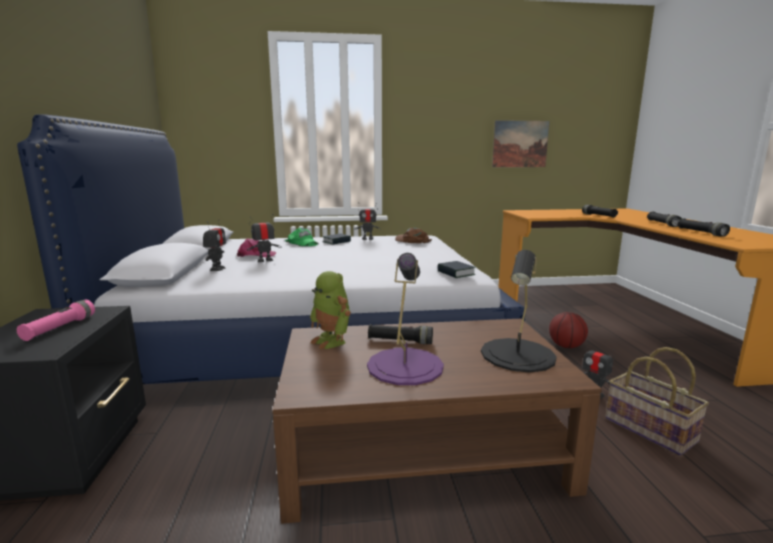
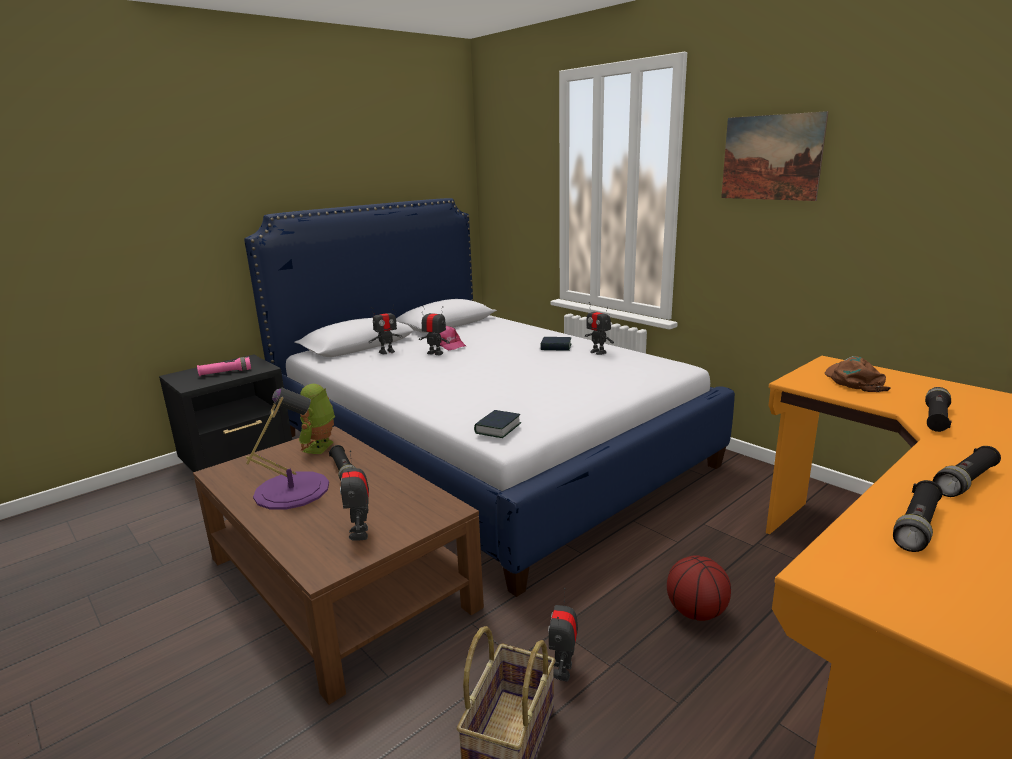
camera: 55 degrees right, 5 degrees up
green cap [285,228,319,246] -> none
brown cap [395,228,432,243] -> brown cap moved to [825,356,891,392]
black table lamp [481,250,557,373] -> toy robot [340,450,369,541]
picture [492,120,550,167] -> picture moved to [721,111,829,201]

